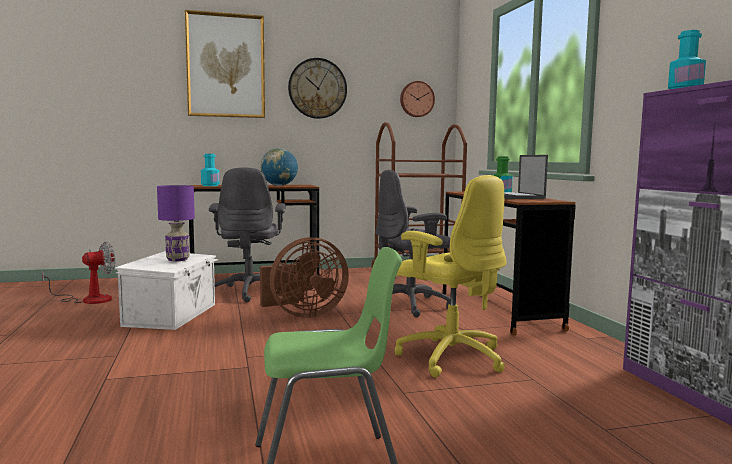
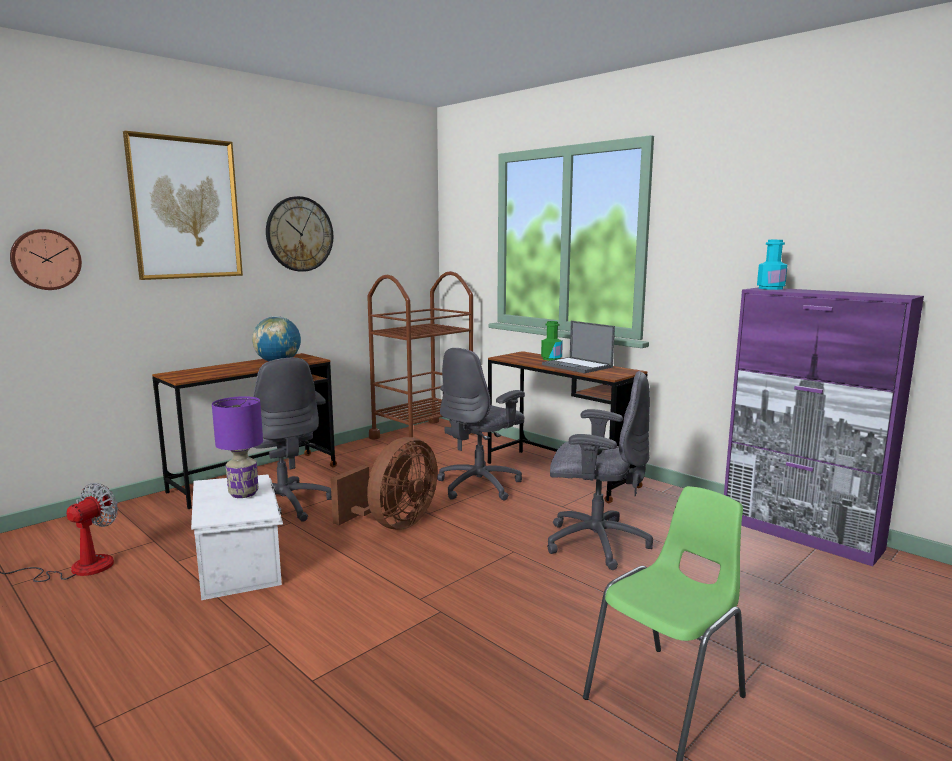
camera: 30 degrees left, 5 degrees up
turquoise bottle [201,154,219,186] -> none
yellow office chair [395,175,507,377] -> grey office chair [547,371,653,570]
wall clock [400,81,435,117] -> wall clock moved to [10,229,82,290]

